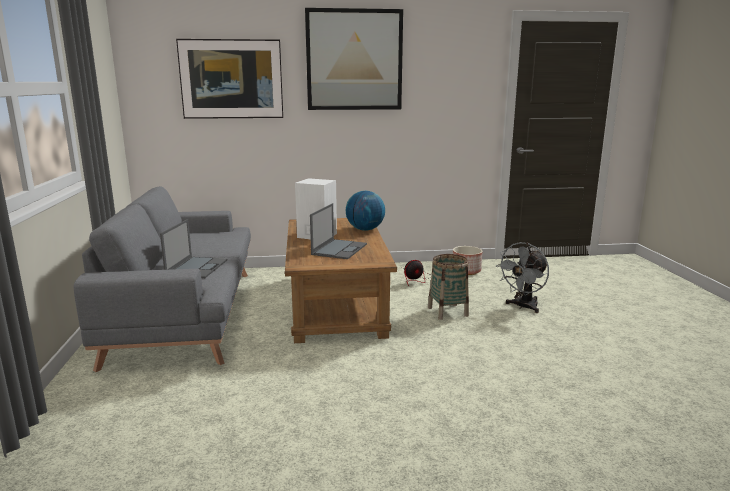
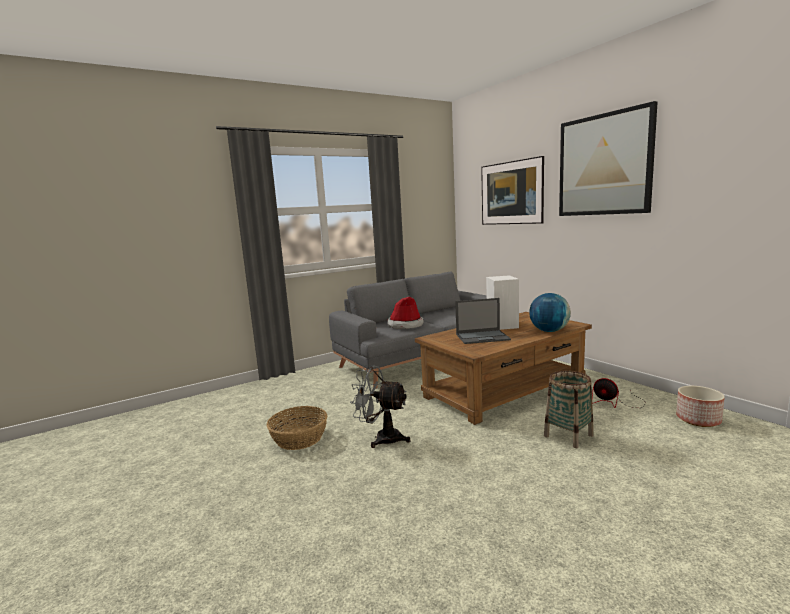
camera: 65 degrees right, 5 degrees down
laptop [160,219,228,278] -> hat [387,296,424,329]
grey fan [496,242,549,313] -> grey fan moved to [350,365,410,448]
none -> basket [266,406,327,450]

